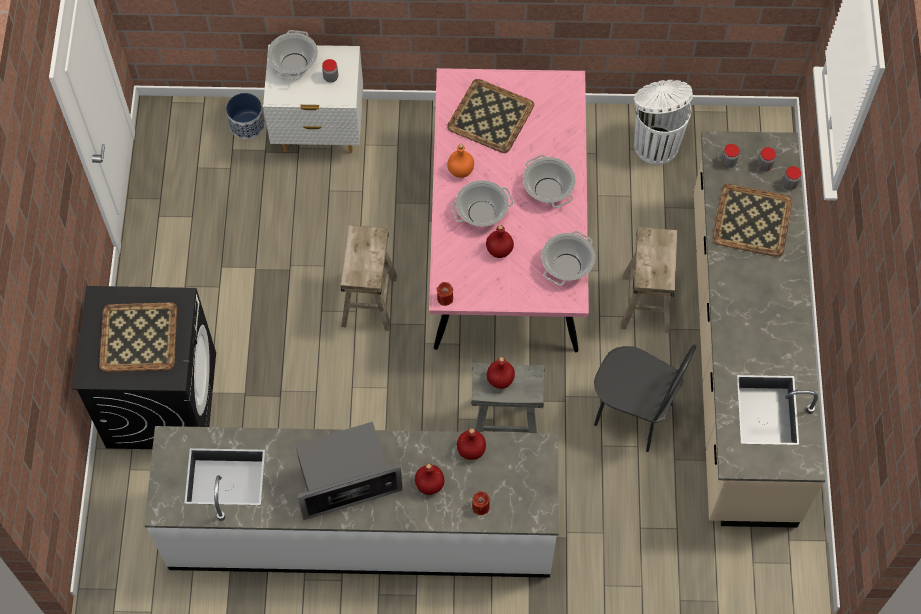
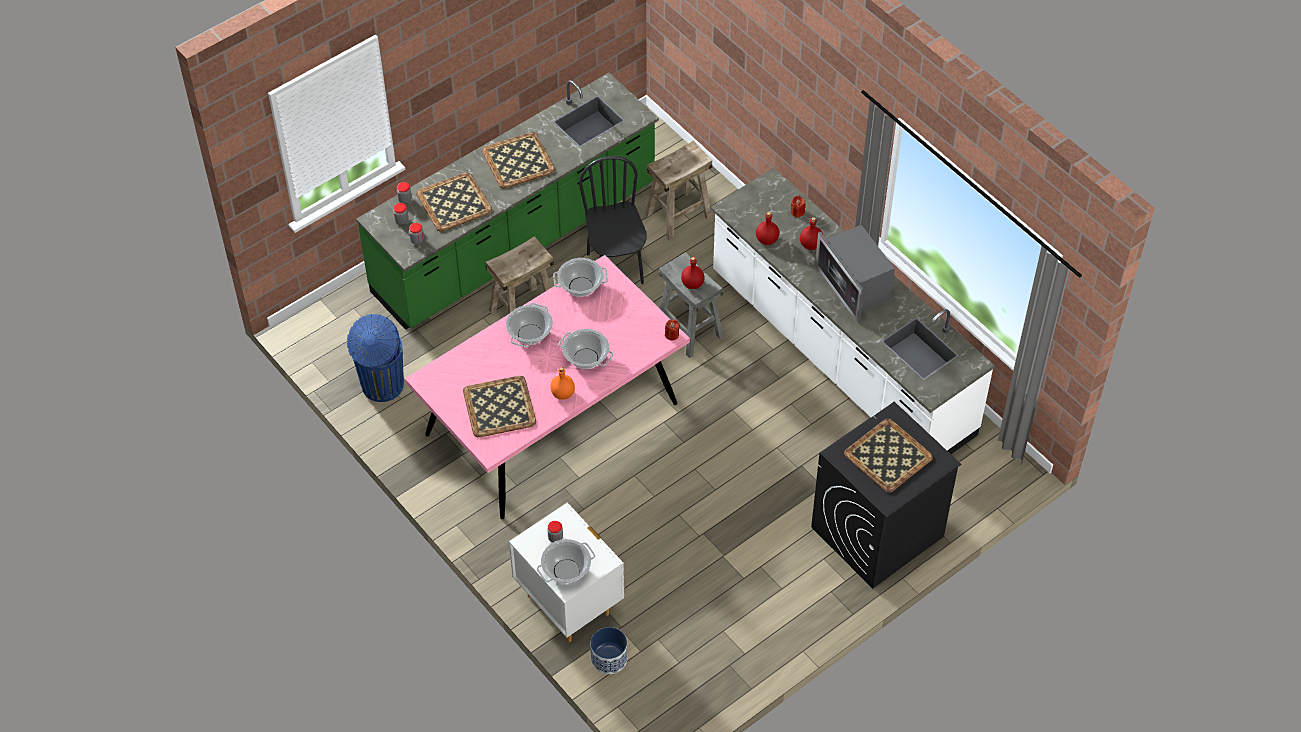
camera: 130 degrees left, 10 degrees down
microwave [295,422,403,520] -> microwave turned 150 degrees counterclockwise [815,225,895,323]
beige stool [340,225,397,331] -> beige stool moved to [645,141,712,240]
red bottle [486,225,514,258] -> none
white trash can [634,80,693,165] -> blue trash can [347,314,404,402]
beige counter [694,131,825,528] -> green counter [356,73,659,330]
none -> tray [482,132,555,188]

